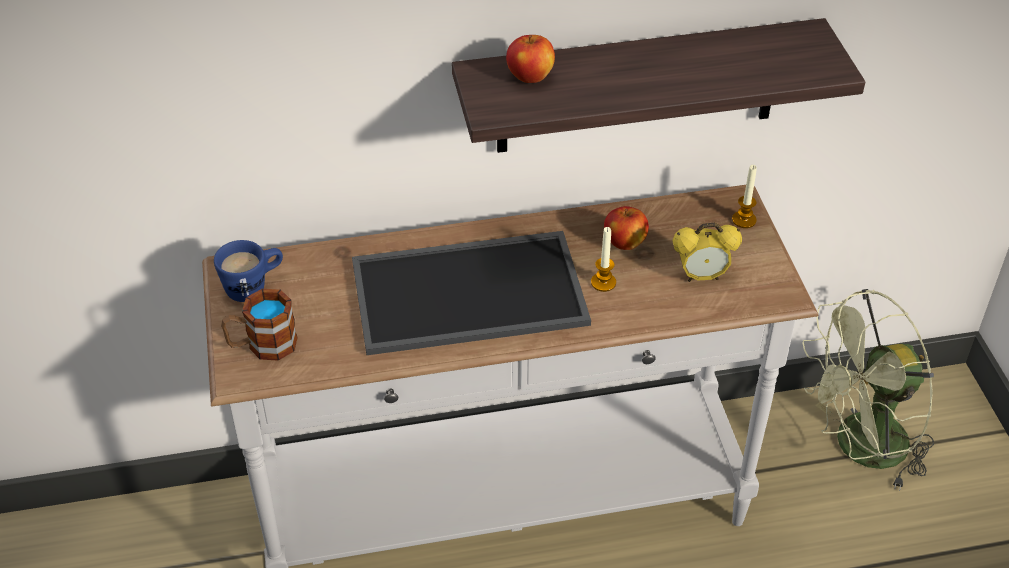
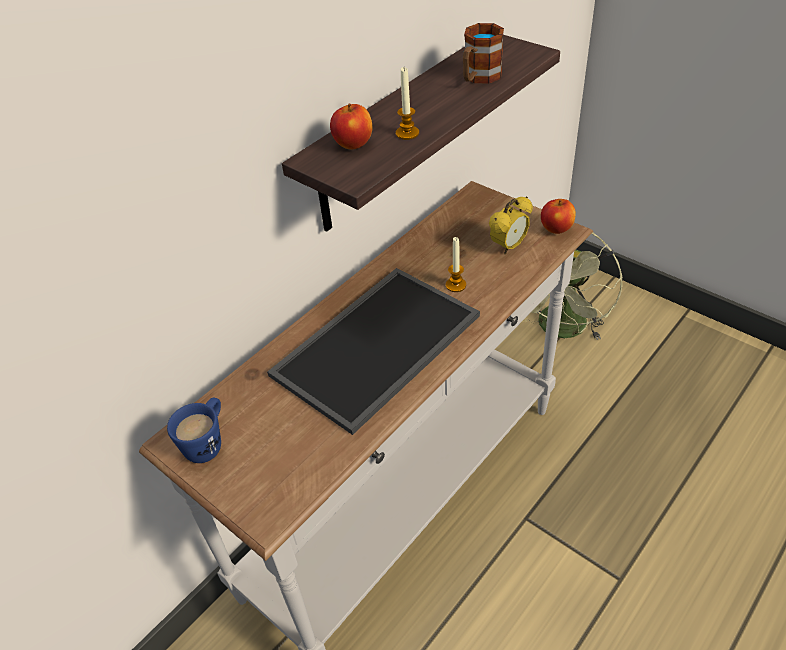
camera: 35 degrees left, 0 degrees up
mug [221,289,298,361] -> mug moved to [463,23,504,84]
apple [604,206,649,250] -> apple moved to [541,199,576,234]
candle [732,165,757,228] -> candle moved to [396,67,419,140]

